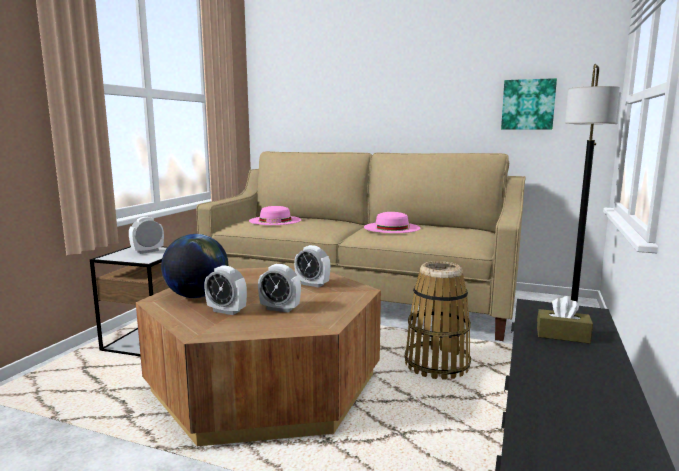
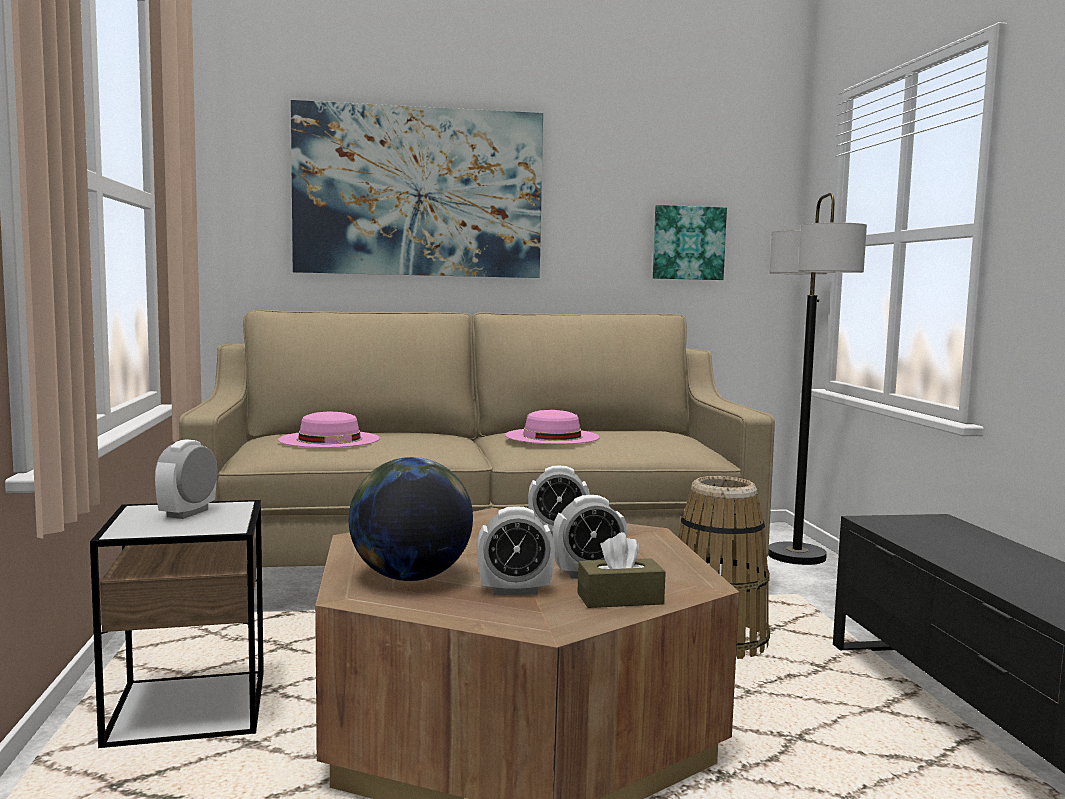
camera: 30 degrees left, 5 degrees down
brown tissue box [537,296,593,344] -> brown tissue box moved to [577,532,666,608]
none -> picture [291,100,543,278]

